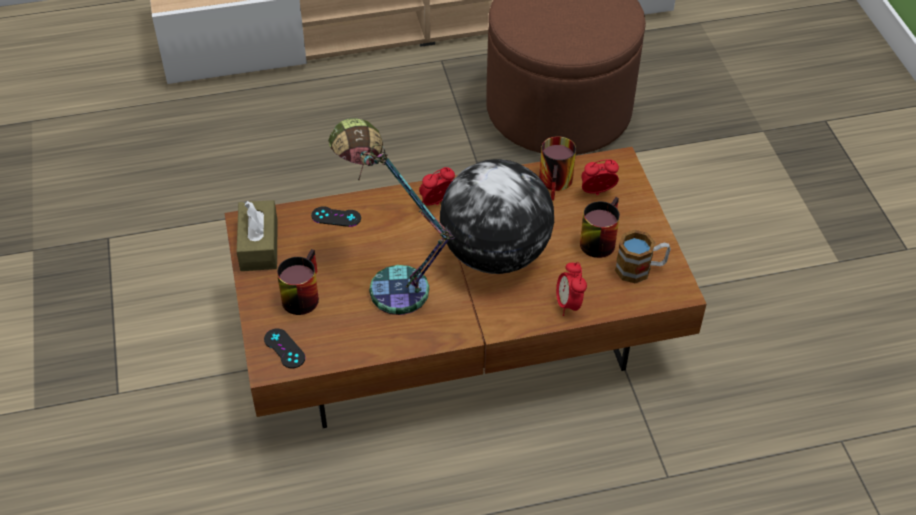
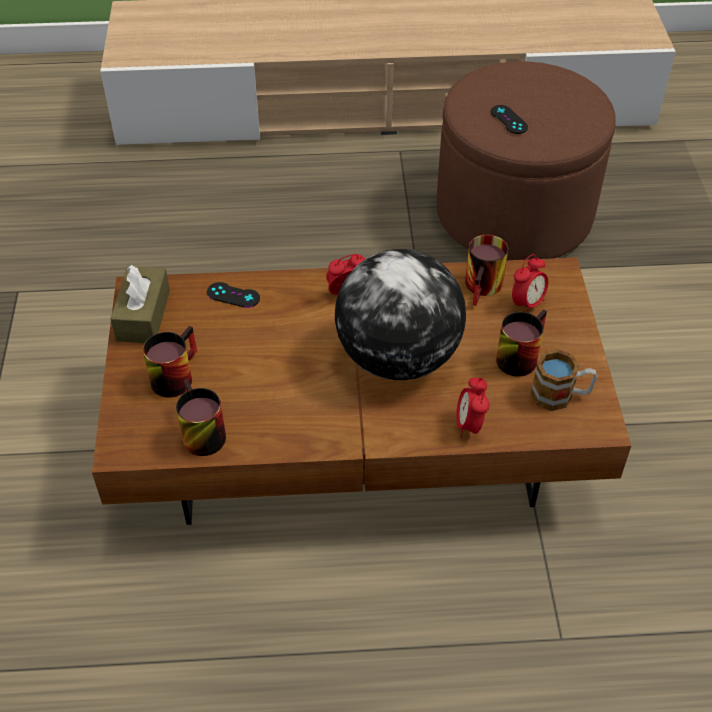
camera: 10 degrees right, 0 degrees up
black game controller [264,329,305,368] -> black game controller moved to [491,105,528,134]
table lamp [328,118,455,315] -> none
alarm clock [581,159,619,195] -> alarm clock turned 135 degrees clockwise [512,254,548,313]
none -> mug [176,379,226,456]

